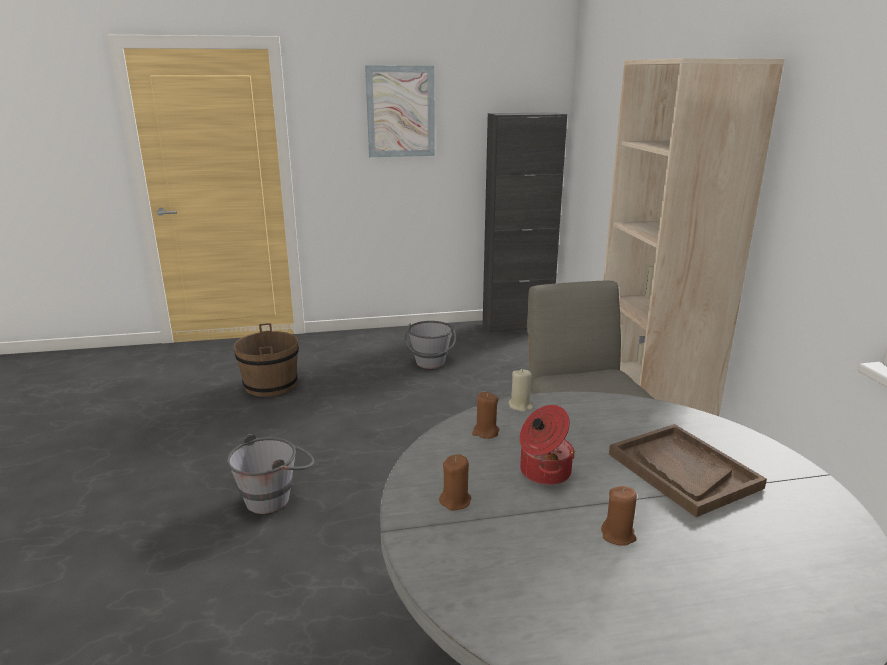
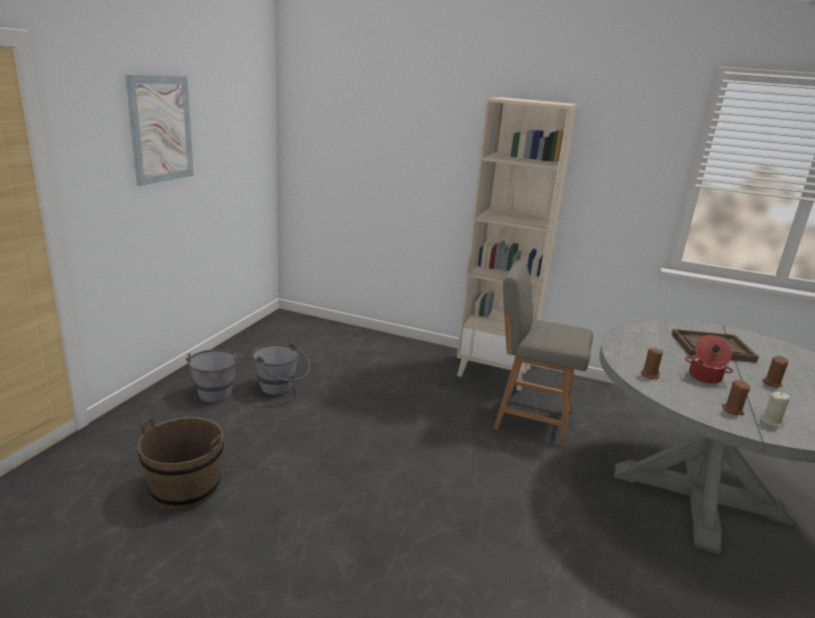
camera: 60 degrees left, 0 degrees up
grey bucket [227,434,314,514] -> grey bucket moved to [186,349,242,402]
black cabinet [483,112,567,333] -> none
beige candle [509,369,534,412] -> beige candle moved to [760,392,790,427]

